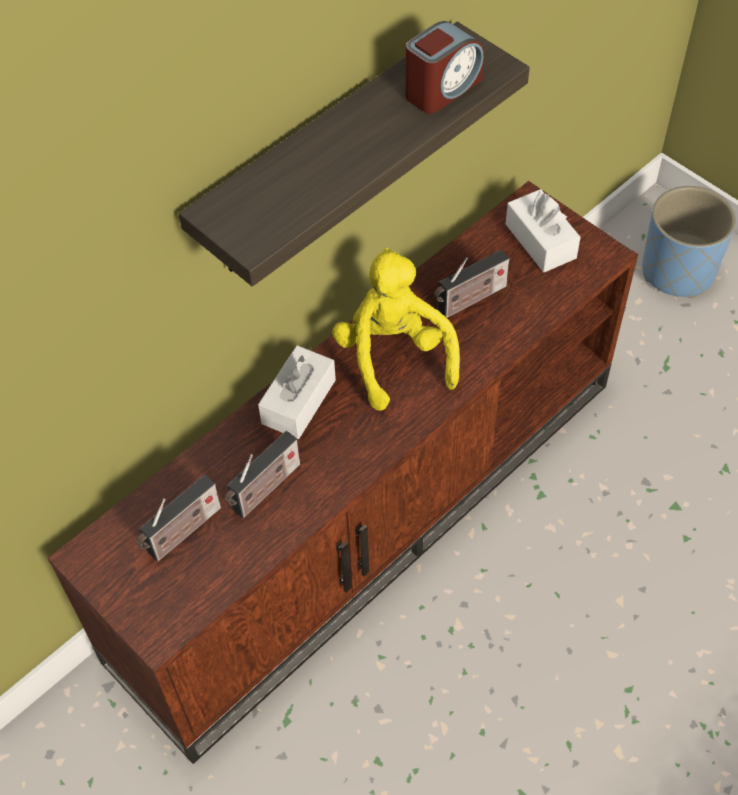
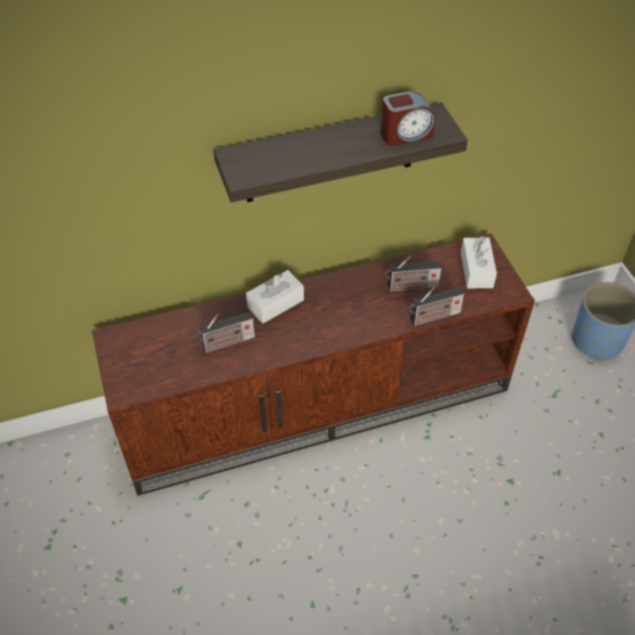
camera: 25 degrees right, 5 degrees down
radio [136,474,221,562] -> radio moved to [408,287,465,326]
yellow plush toy [332,247,460,411] -> none

